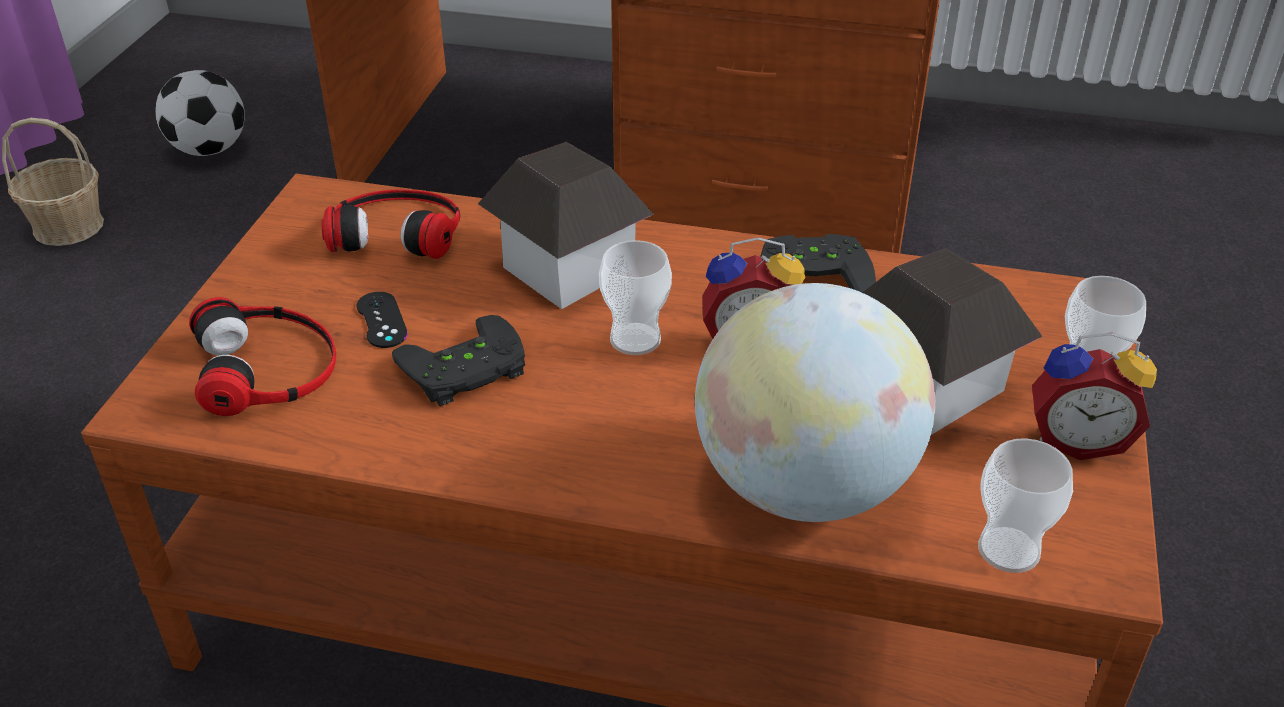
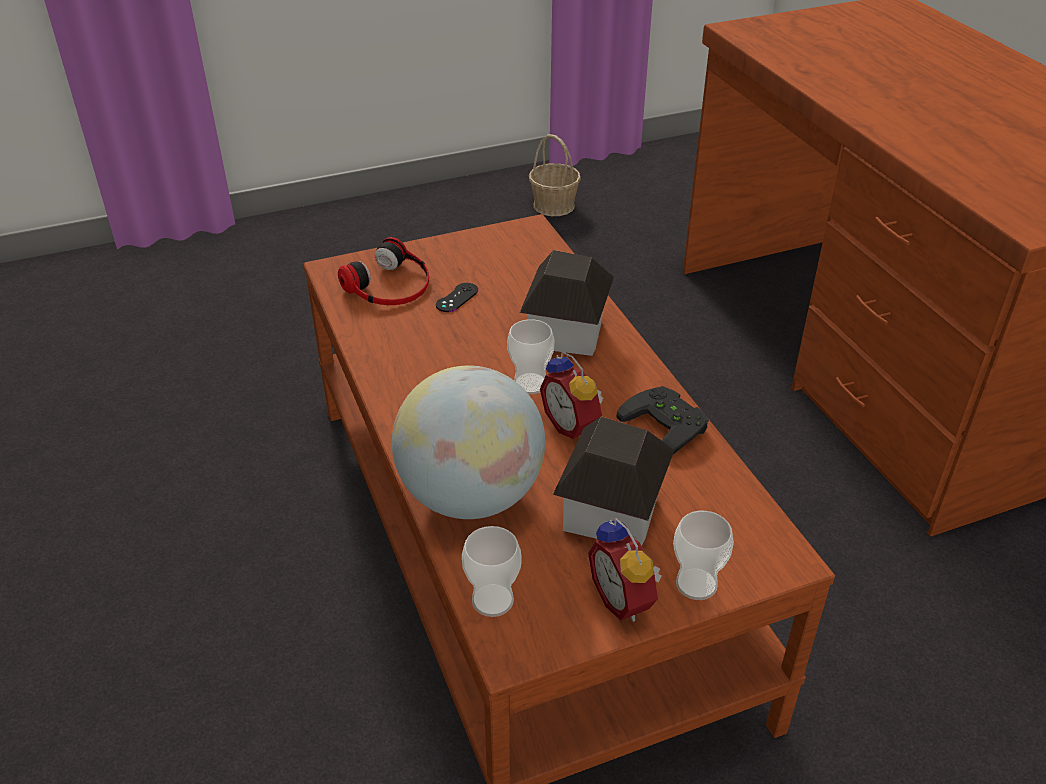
camera: 55 degrees right, 0 degrees up
football [156,70,245,156] -> none
headphones [322,189,460,259] -> none
black game controller [392,315,525,406] -> none

